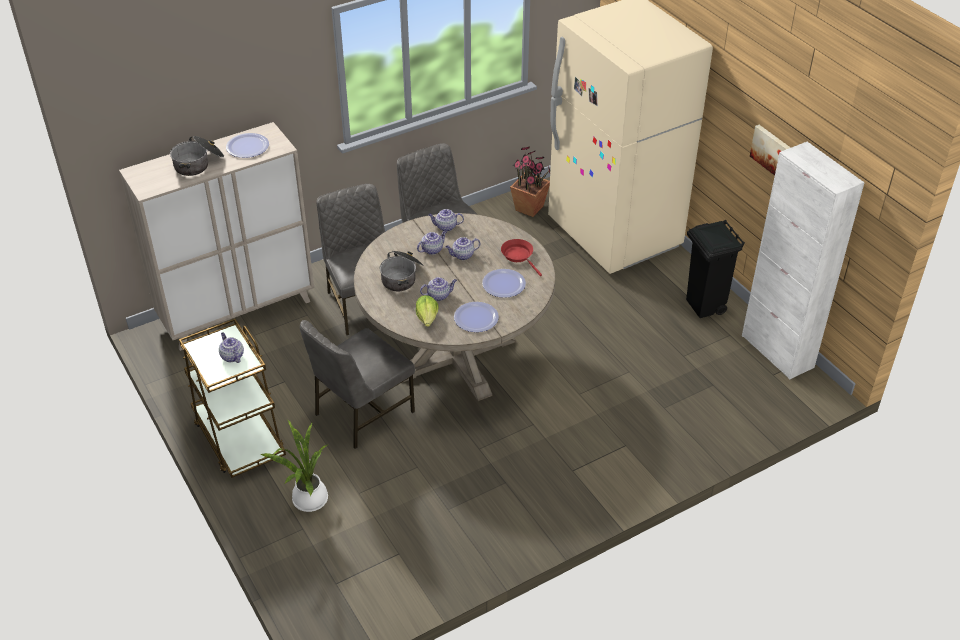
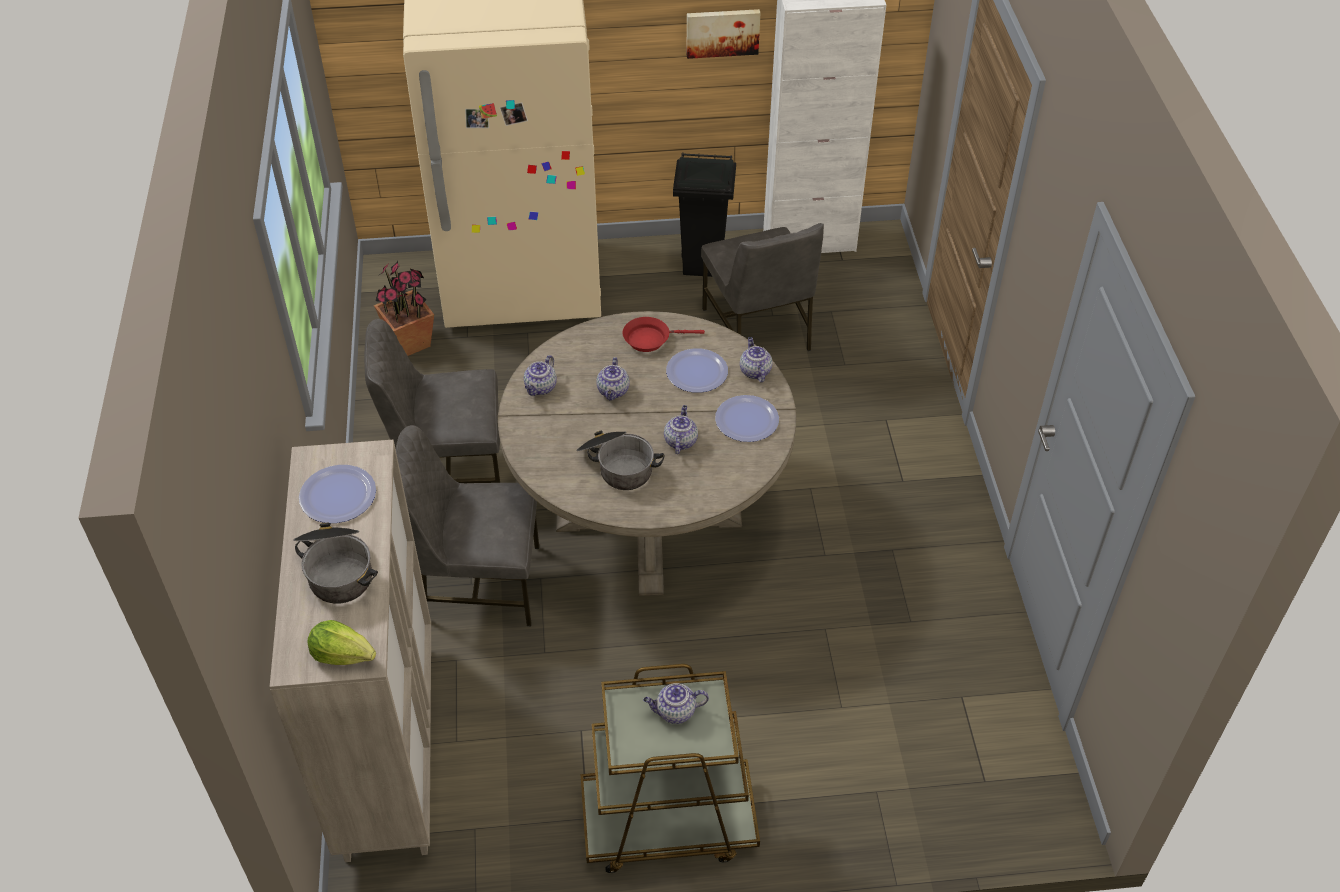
camera: 65 degrees left, 5 degrees up
potted plant [260,420,328,512] -> none
grey chair [300,320,415,449] -> grey chair moved to [701,223,824,351]
lettuce [416,295,439,327] -> lettuce moved to [307,620,376,665]
teapot [417,230,447,255] -> teapot moved to [740,337,773,382]

